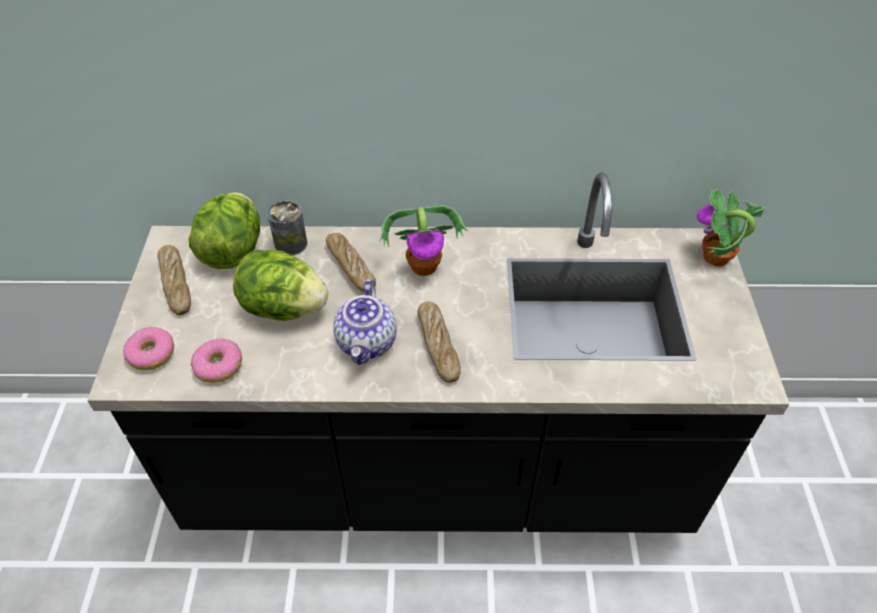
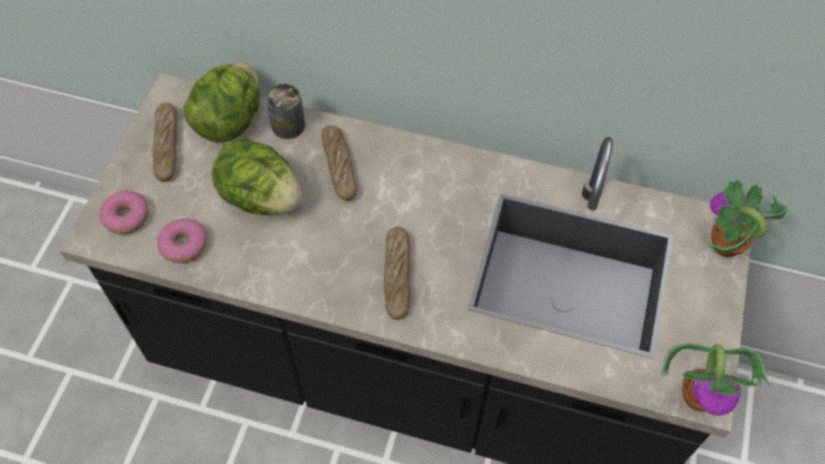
camera: 15 degrees right, 10 degrees up
teapot [333,279,397,365] -> none
potted plant [380,205,468,276] -> potted plant moved to [660,343,770,416]

